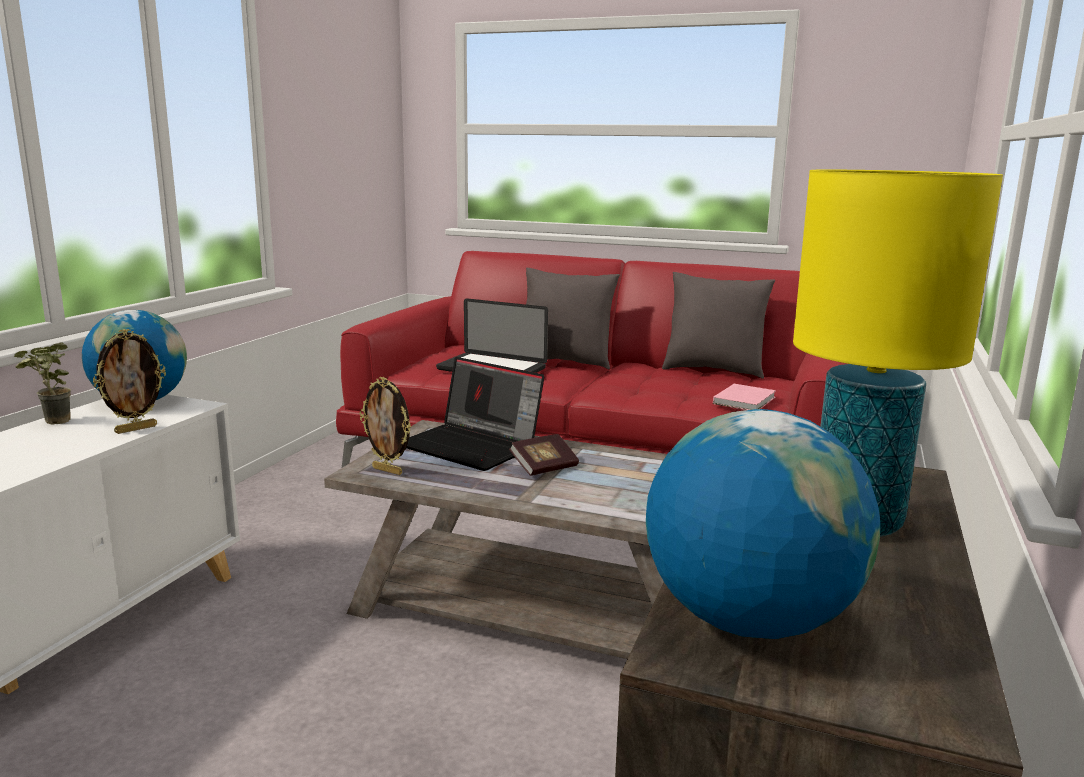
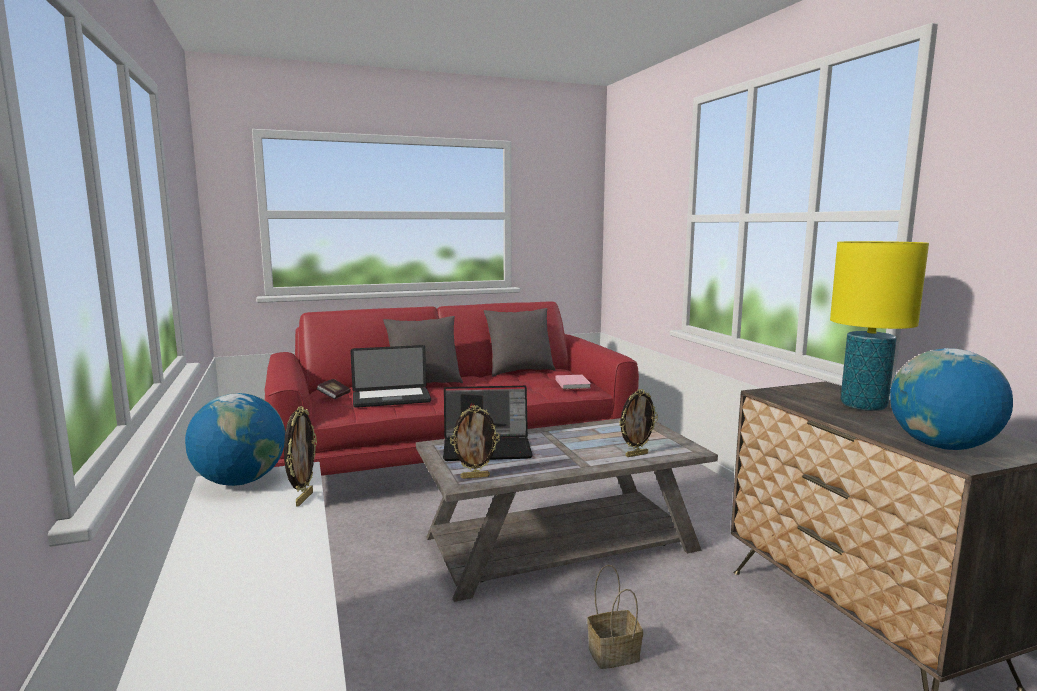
camera: 40 degrees left, 5 degrees down
potted plant [14,342,71,425] -> none
book [509,434,579,476] -> book moved to [316,379,351,399]
none -> basket [587,565,643,669]
none -> picture frame [619,389,658,457]

